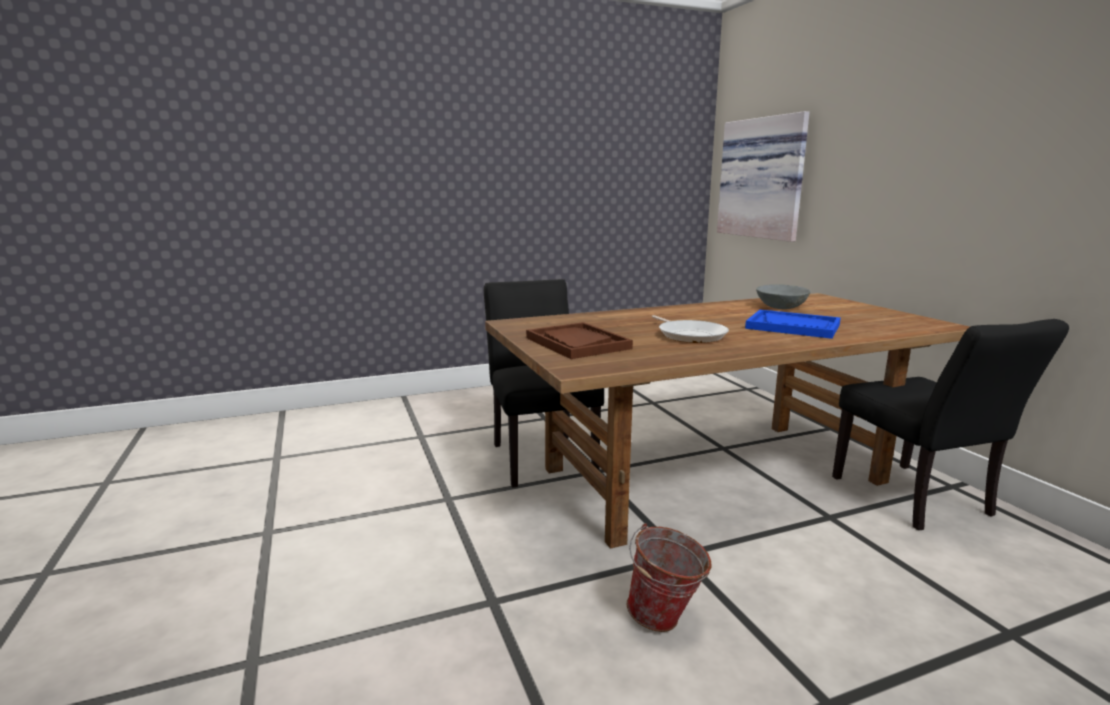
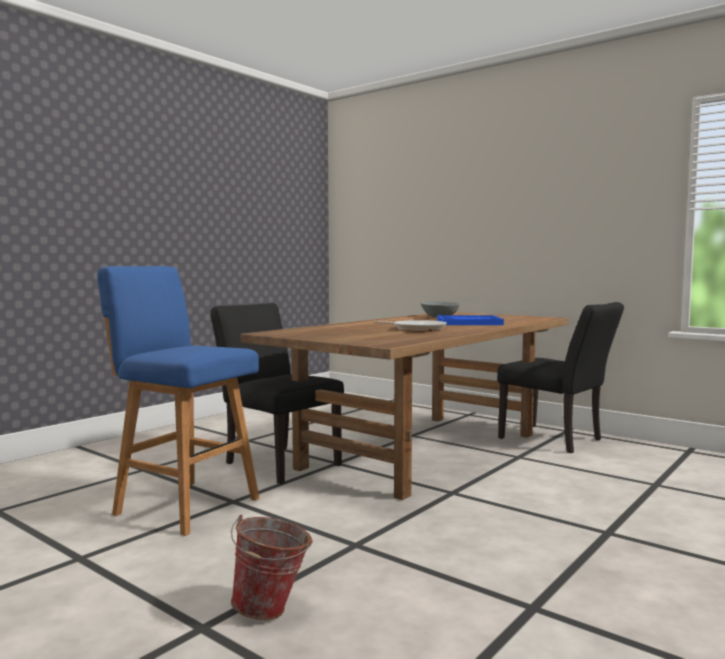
camera: 30 degrees left, 10 degrees down
brown tray [526,322,633,359] -> none
bucket [626,523,712,632] -> bucket moved to [231,515,313,620]
picture [717,111,810,242] -> none
none -> blue stool [97,266,259,536]

